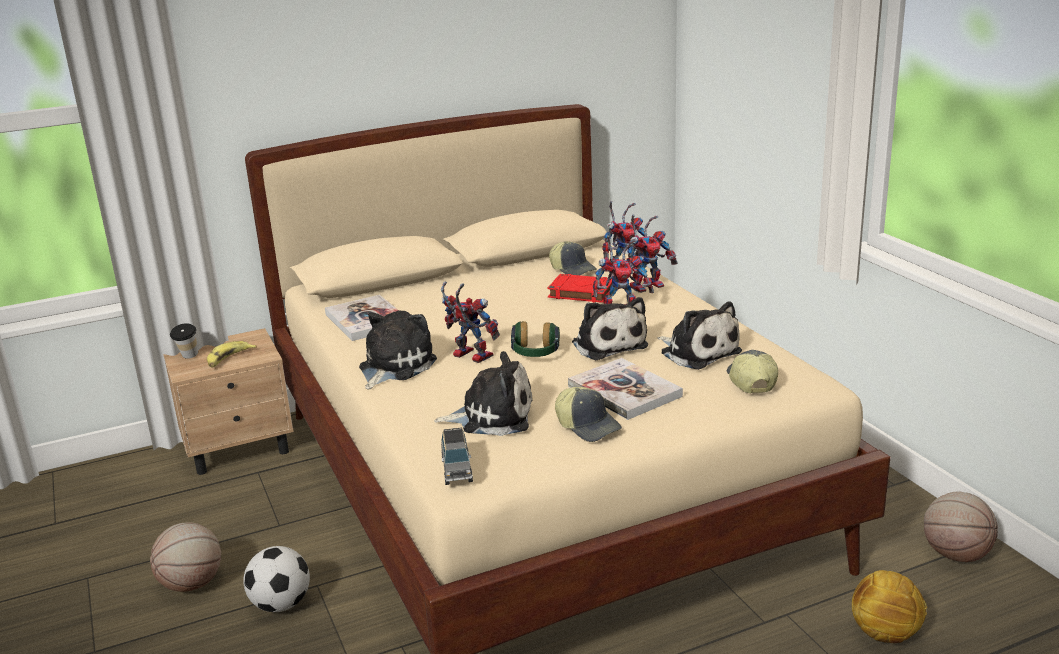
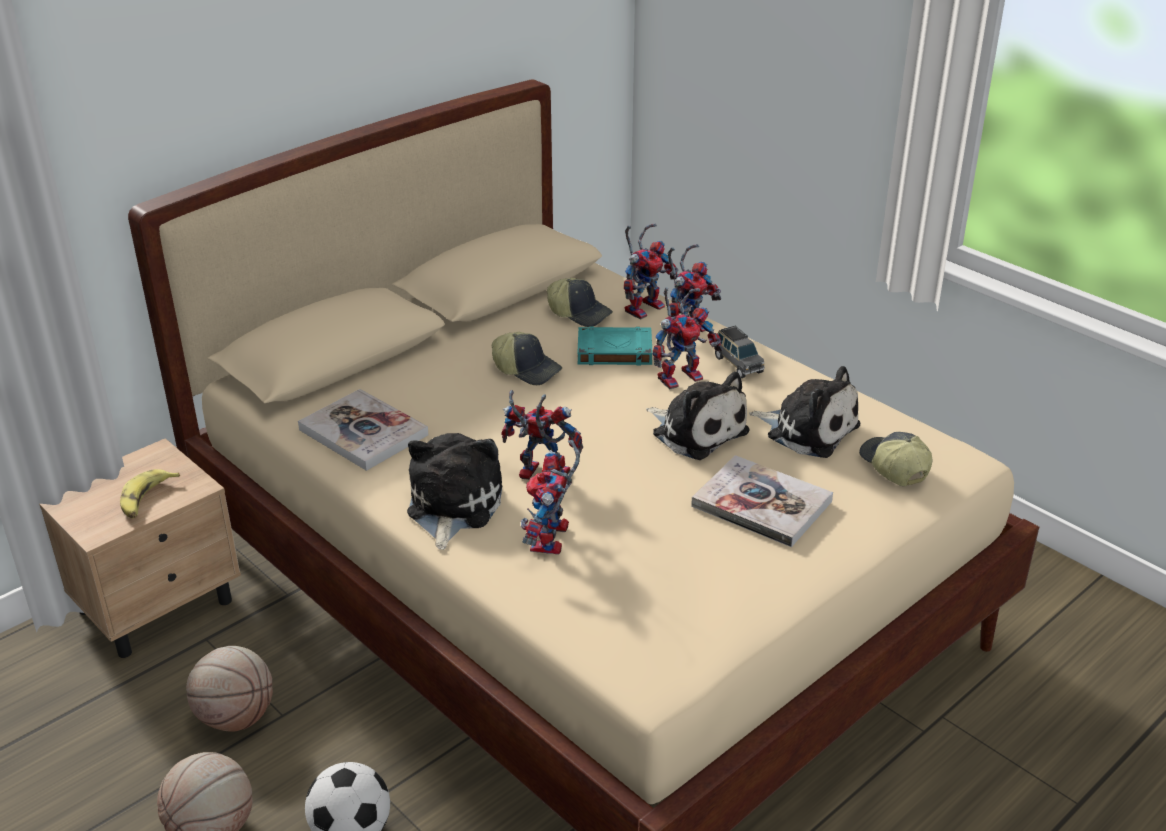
camera: 20 degrees left, 10 degrees up
cup [170,323,198,359] -> none
plush toy [434,351,532,436] -> none
grey toy car [441,427,473,485] -> grey toy car moved to [715,326,765,378]
headphones [511,321,560,357] -> none
red book [547,274,612,303] -> turquoise book [577,326,653,365]
cap [555,387,622,442] -> cap moved to [492,332,562,385]
football [852,570,927,643] -> none
basketball [924,492,998,562] -> basketball moved to [186,646,273,732]
none -> toy robot [521,440,580,554]

